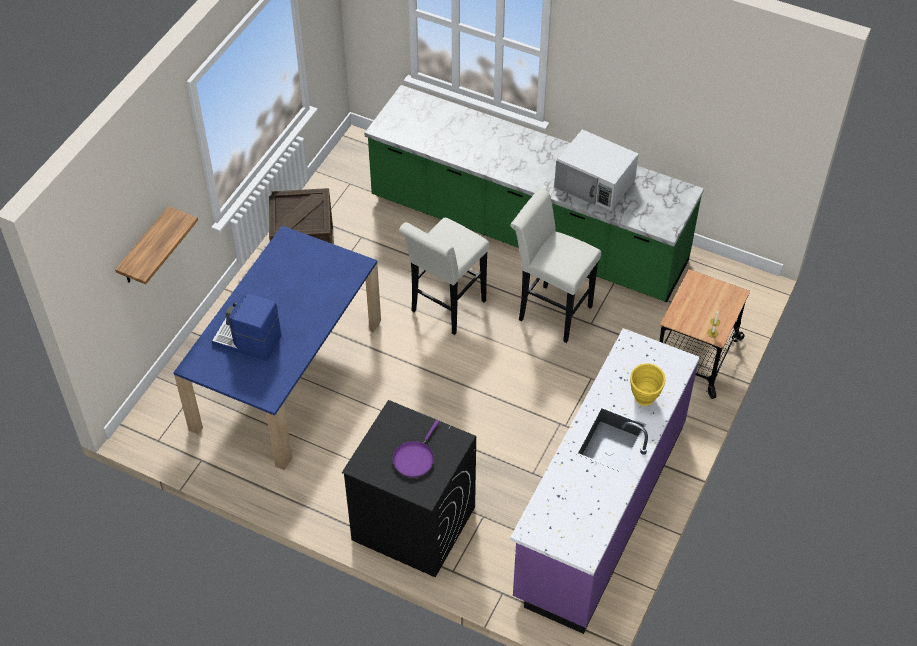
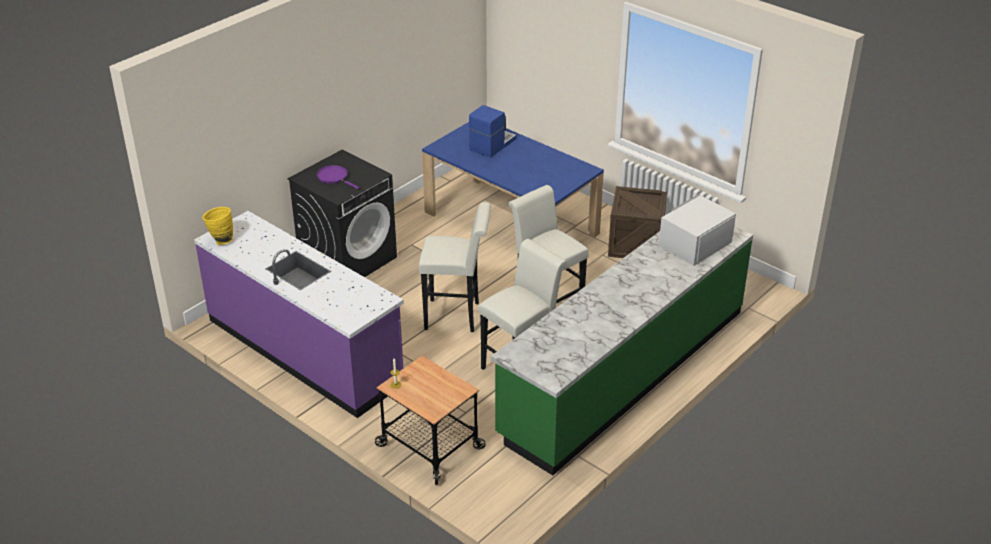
camera: 105 degrees right, 15 degrees down
shelf [115,206,198,285] -> none
white microwave [554,129,639,211] -> white microwave moved to [659,194,736,266]
yellow vase [630,364,665,406] -> yellow vase moved to [202,207,233,245]
none -> white stool [419,202,491,332]

